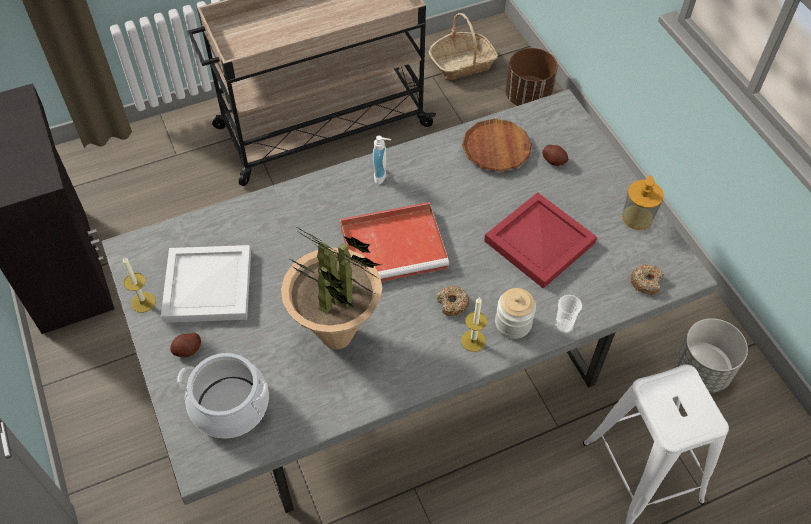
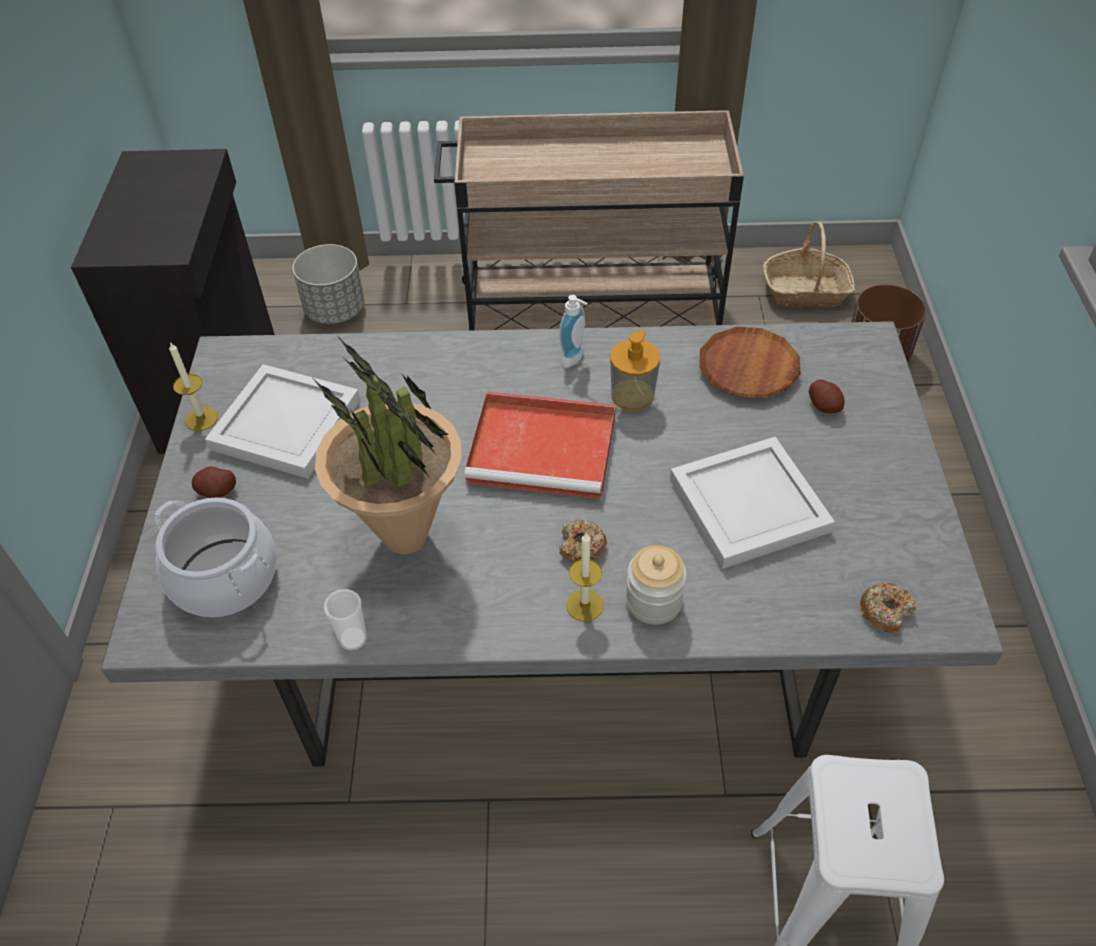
camera: 25 degrees right, 5 degrees down
red tray [484,192,597,289] -> white tray [670,437,835,569]
cup [555,295,582,334] -> cup moved to [324,589,367,651]
soap dispenser [622,175,664,230] -> soap dispenser moved to [610,331,660,411]
grey planter [675,318,748,393] -> grey planter moved to [293,244,365,324]

